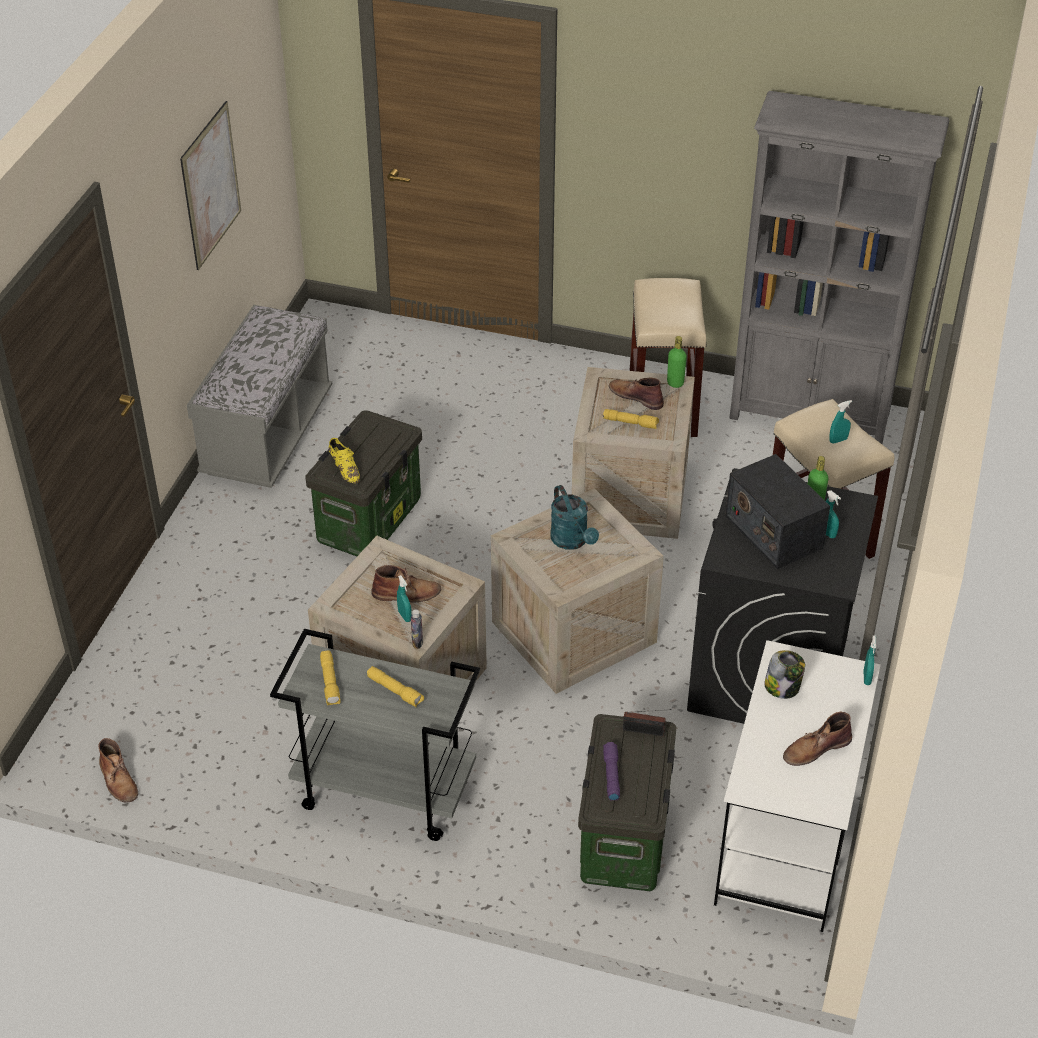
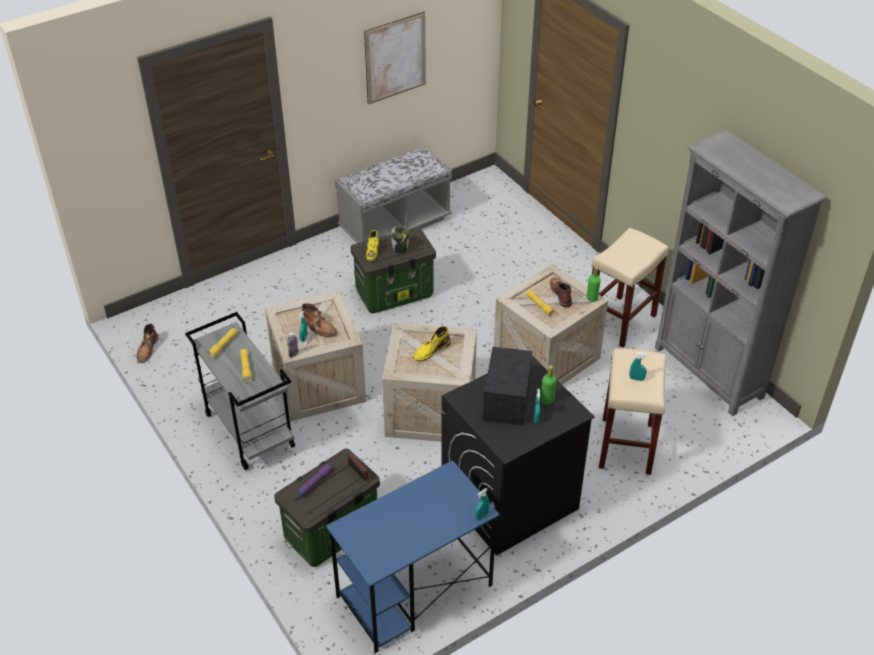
camera: 40 degrees right, 0 degrees up
turquoise watering can [550,485,599,550] -> yellow boot [413,326,451,361]
white desk [714,640,881,932] -> blue desk [326,460,500,653]
jar [764,650,805,699] -> jar moved to [391,226,409,253]
brown boot [783,712,852,766] -> none

